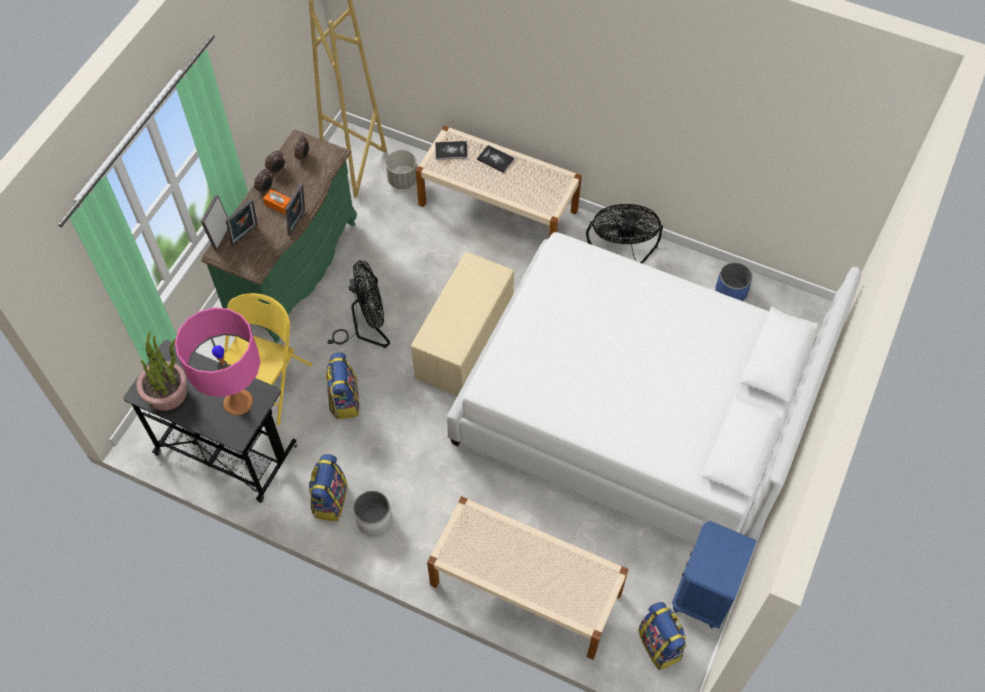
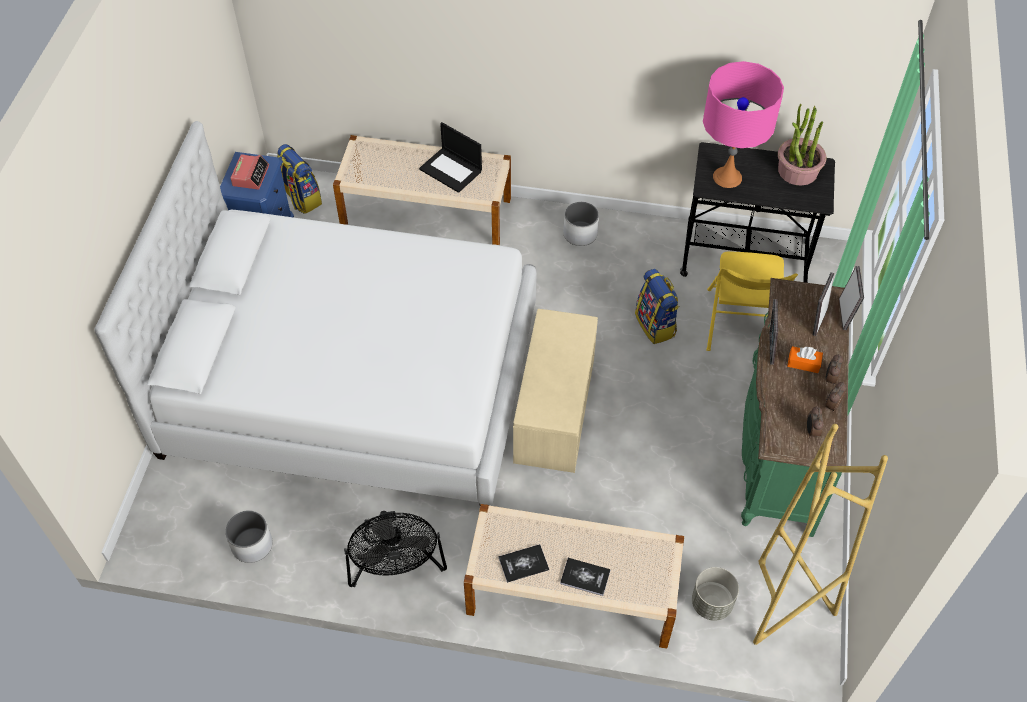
camera: 165 degrees right, 5 degrees down
backpack [309,454,347,521] -> none
black fan [328,260,390,348] -> none
book [435,141,468,160] -> book moved to [499,544,549,583]
blue planter [716,262,753,301] -> white planter [225,510,272,563]
none -> alarm clock [230,154,269,190]
none -> laptop [419,122,482,193]

